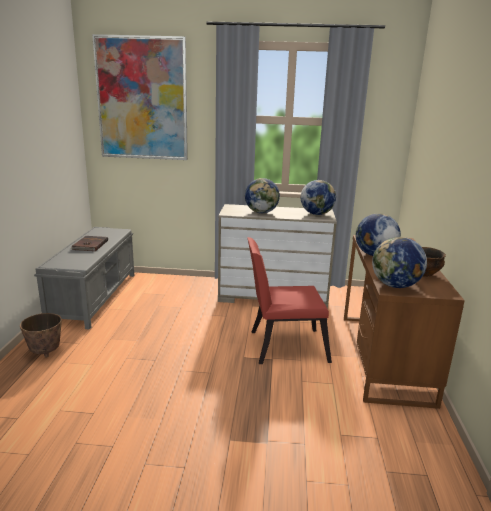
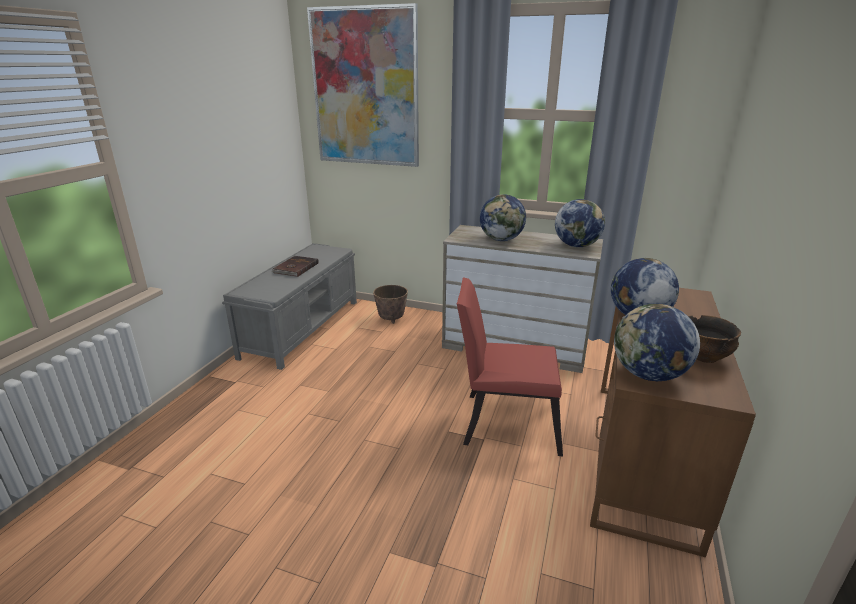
camera: 15 degrees right, 5 degrees up
planter [20,313,62,357] -> planter moved to [373,285,408,324]

